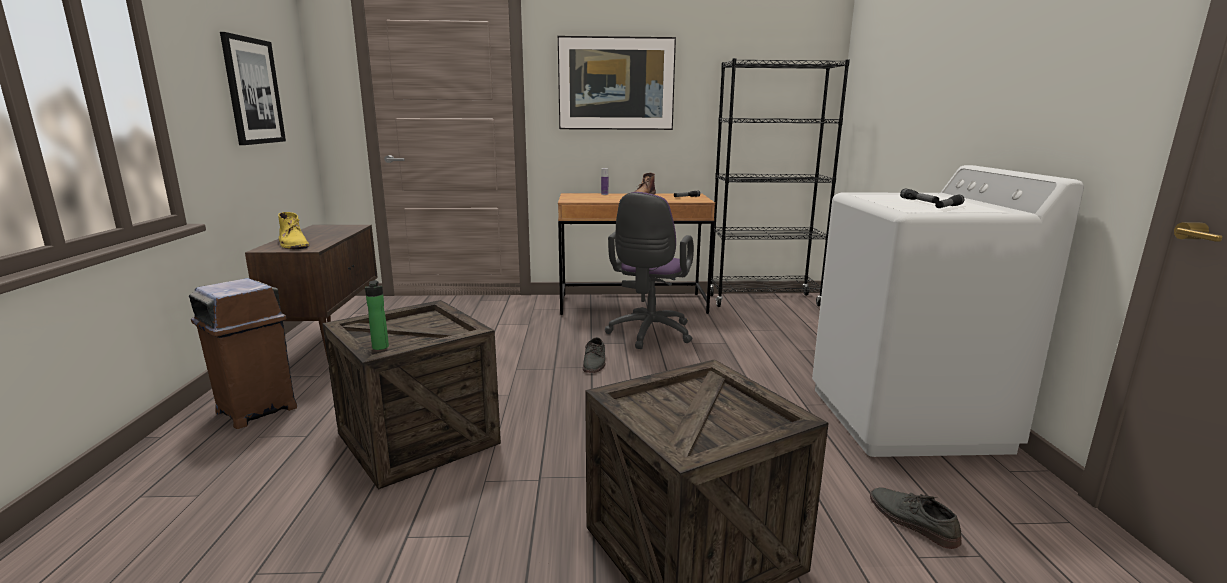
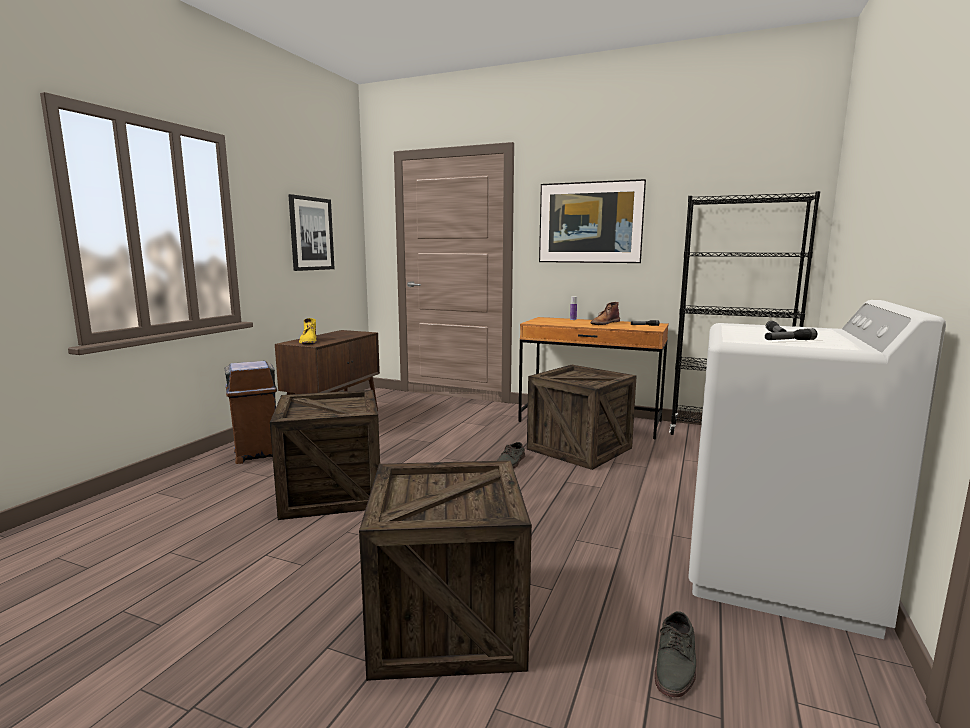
camera: 25 degrees right, 5 degrees down
bottle [365,280,389,350] -> none
purple office chair [605,192,694,349] -> crate [527,365,637,470]
grey shoe [870,487,962,549] -> grey shoe turned 150 degrees counterclockwise [655,611,696,697]

